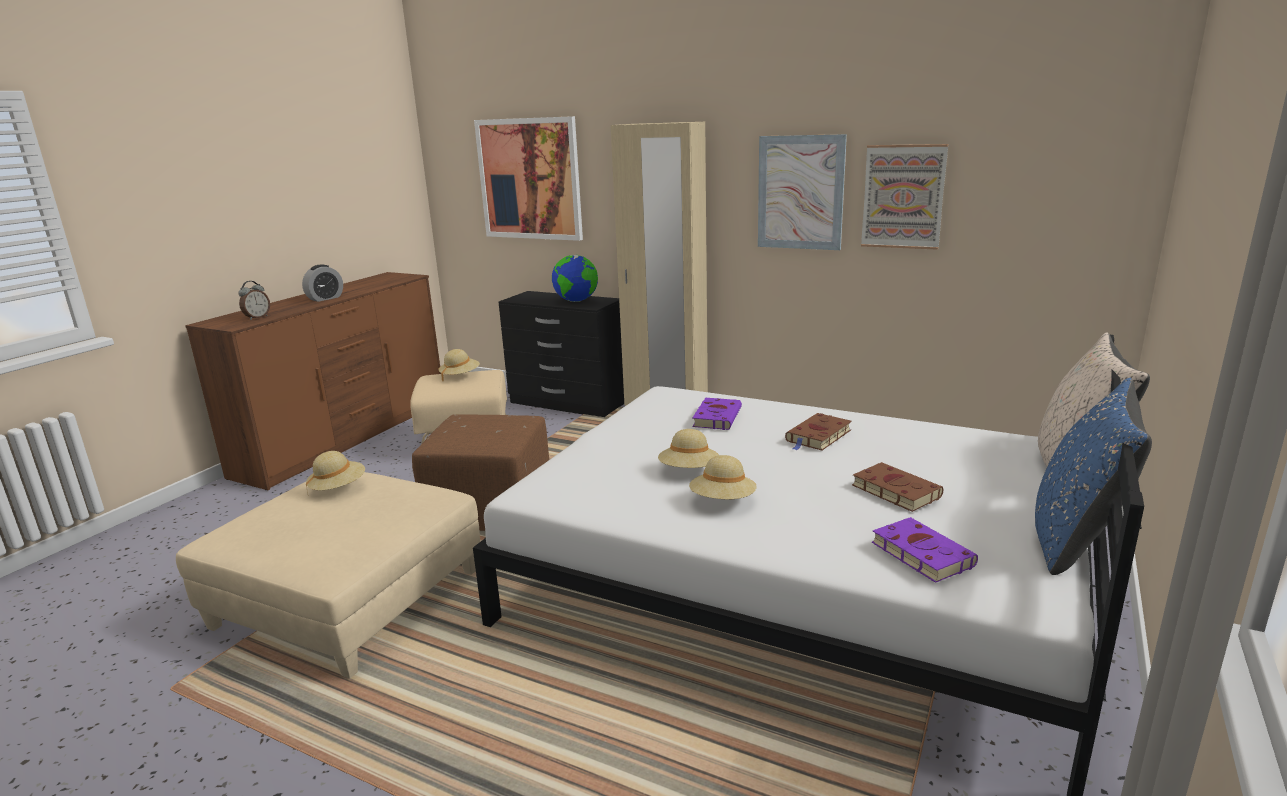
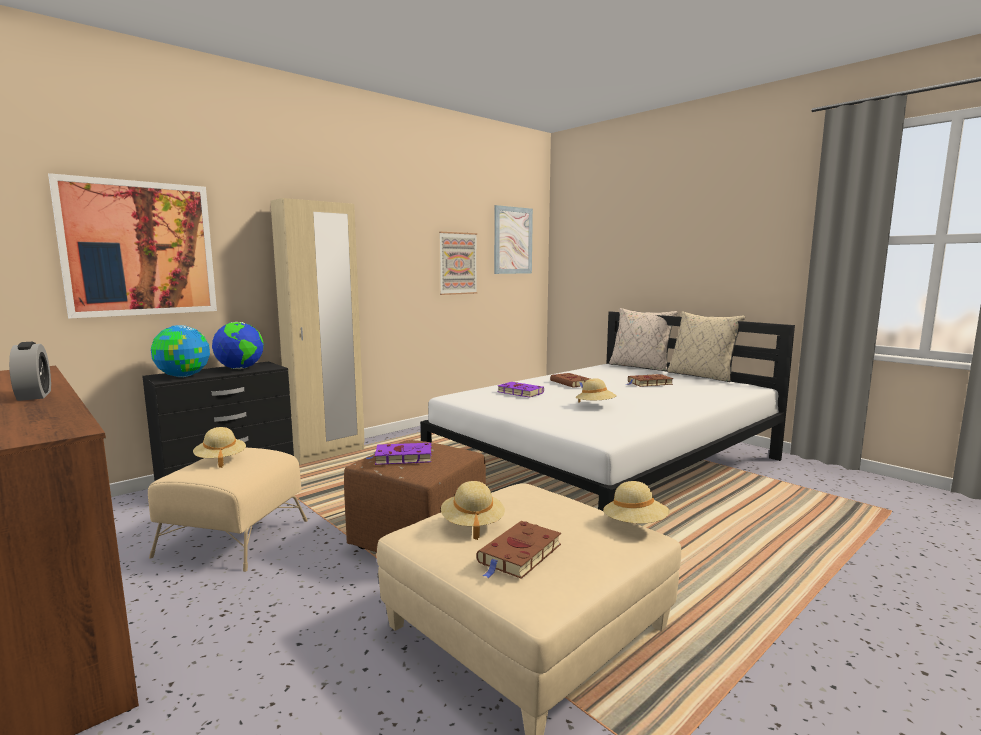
camera: 70 degrees left, 10 degrees down
alarm clock [238,281,270,320] -> none
beige hat [689,455,757,499] -> beige hat moved to [603,481,670,524]
picture [758,134,847,250] -> picture moved to [494,205,533,274]
purple book [872,517,978,583] -> purple book moved to [366,443,432,465]
blue pillow [1035,378,1152,575] -> beige pillow [667,311,745,382]
none -> globe [151,325,210,377]
none -> brown book [476,521,561,579]

